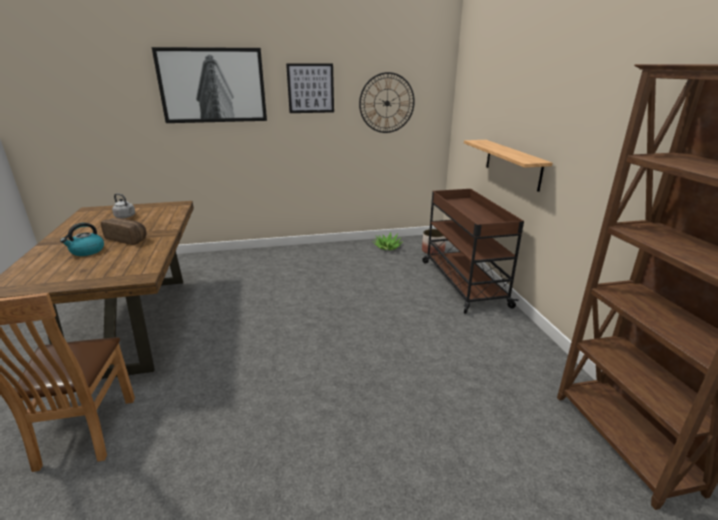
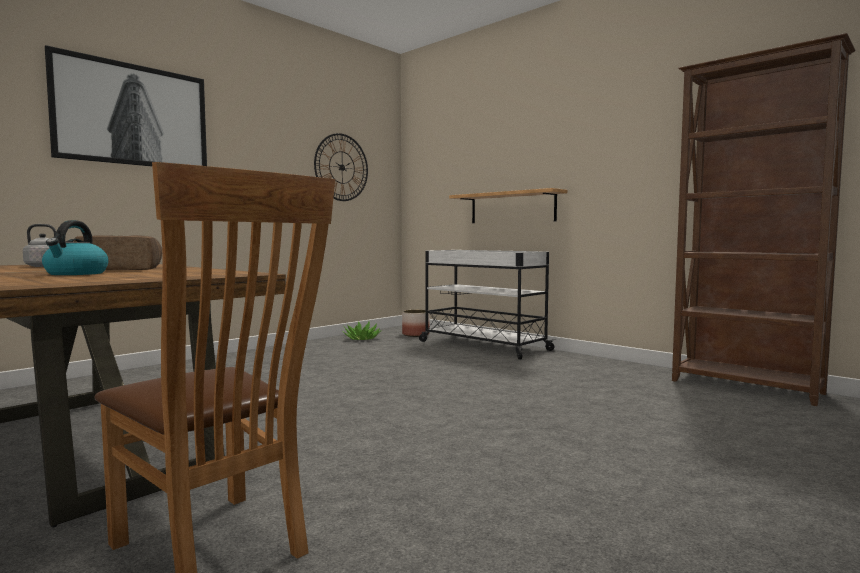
camera: 35 degrees left, 20 degrees down
picture [286,63,334,113] -> none
brown cart [422,189,524,314] -> white cart [419,250,556,360]

